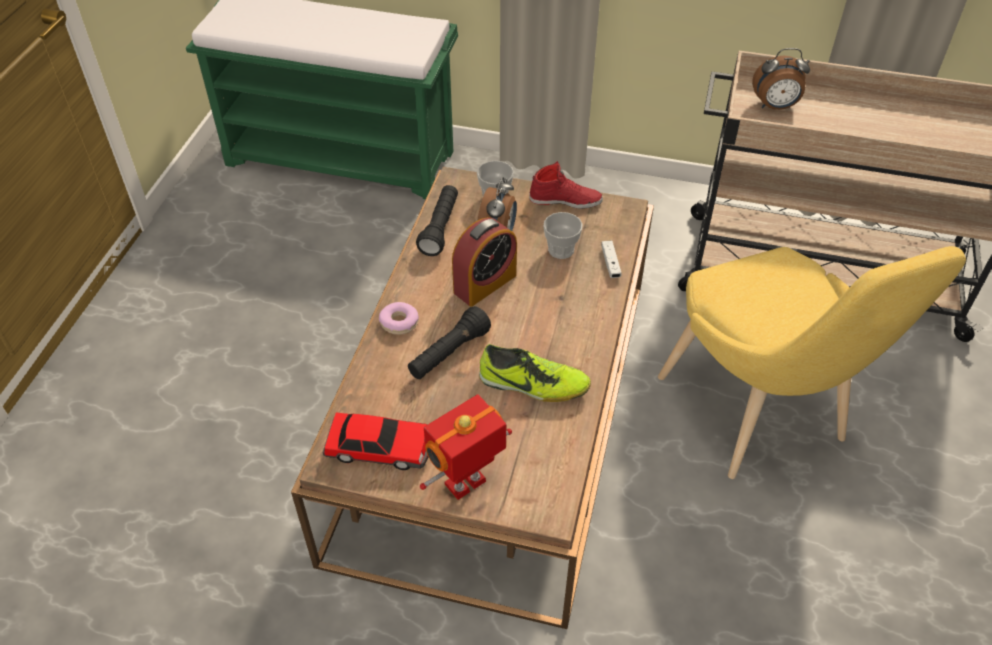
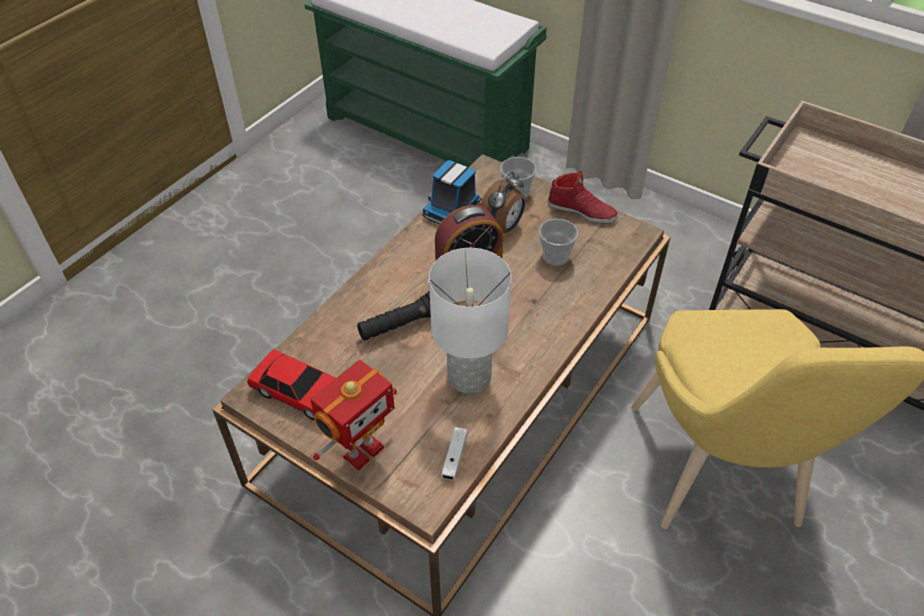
camera: 20 degrees right, 0 degrees up
donut [379,302,419,335] -> none
black flashlight [416,185,458,256] -> toy truck [422,160,482,224]
toy robot [420,394,512,500] -> toy robot turned 150 degrees clockwise [310,360,397,470]
shoe [479,344,591,402] -> white table lamp [429,248,511,394]
white game controller [601,241,622,278] -> white game controller moved to [441,427,468,480]
alarm clock [752,48,810,110] -> none

